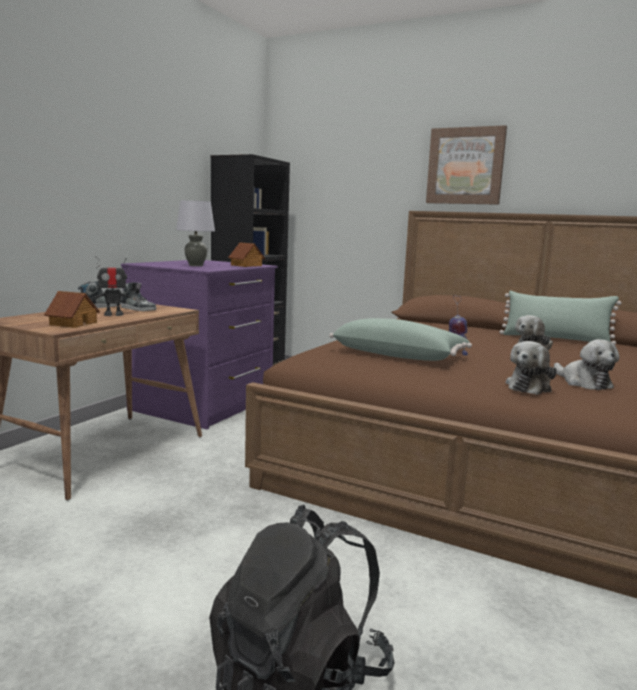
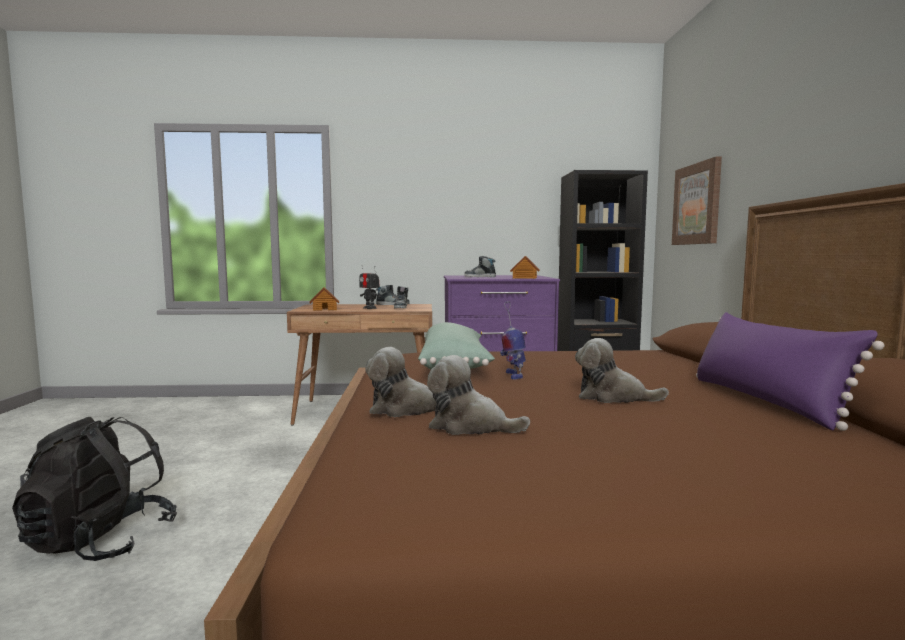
camera: 60 degrees right, 5 degrees down
grey table lamp [176,200,215,266] -> shoe [464,256,496,277]
picture [426,125,507,205] -> picture moved to [672,157,722,245]
green pillow [499,291,622,345] -> purple pillow [696,312,885,431]
plush toy [554,339,619,390] -> plush toy turned 75 degrees clockwise [427,355,530,435]

